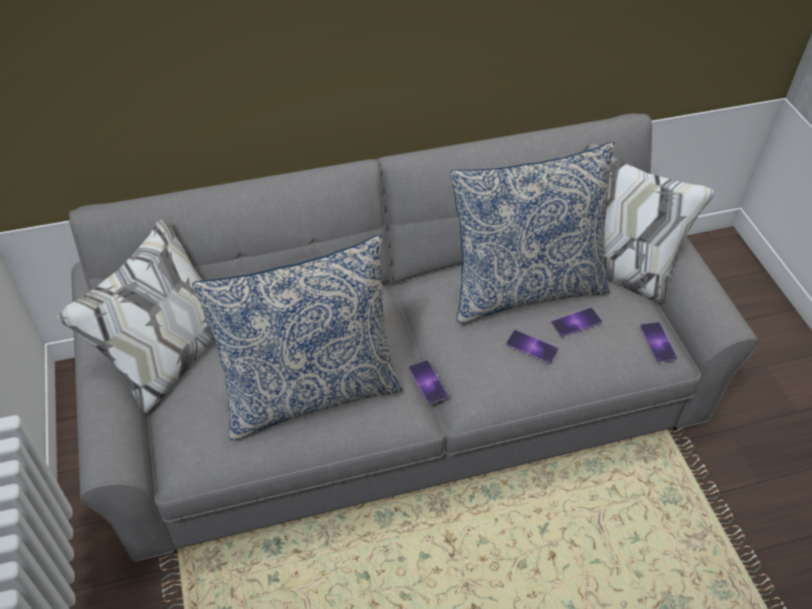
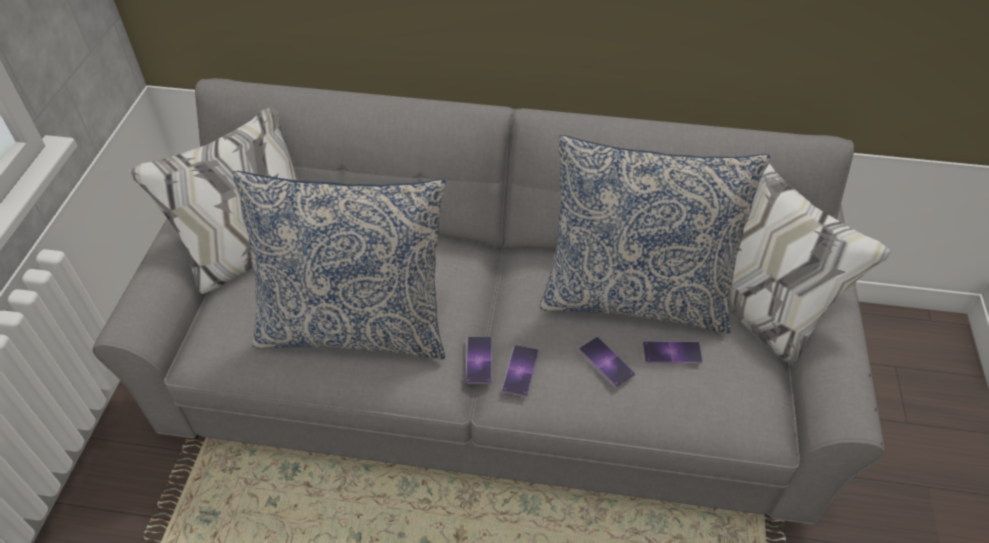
camera: 25 degrees right, 0 degrees up
phone [640,322,677,362] -> phone moved to [502,345,539,397]

